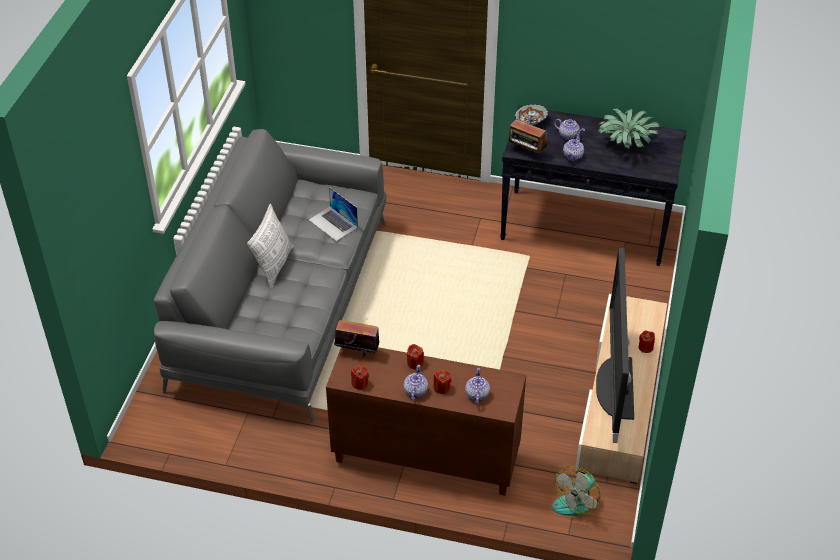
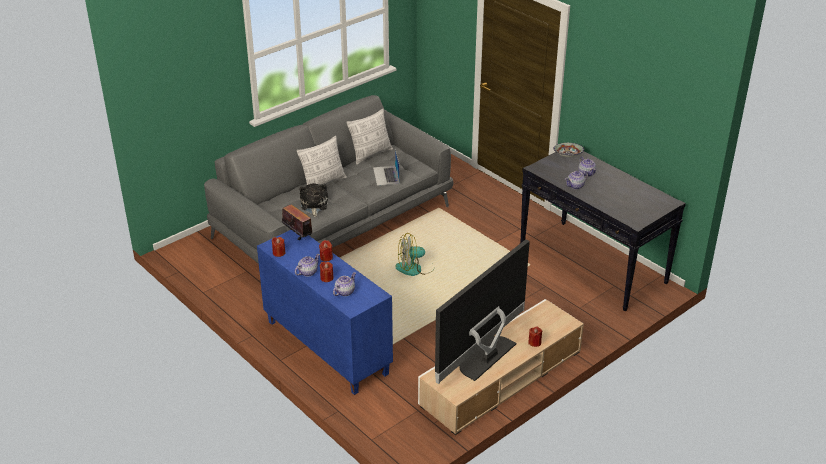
camera: 35 degrees right, 10 degrees down
brown cabinet [326,347,526,496] -> blue cabinet [257,230,393,395]
radio [509,119,547,155] -> none
fan [552,466,601,516] -> fan moved to [395,233,432,276]
potted plant [598,108,661,149] -> none
none -> plush toy [299,183,328,217]
none -> pillow [346,109,393,165]

